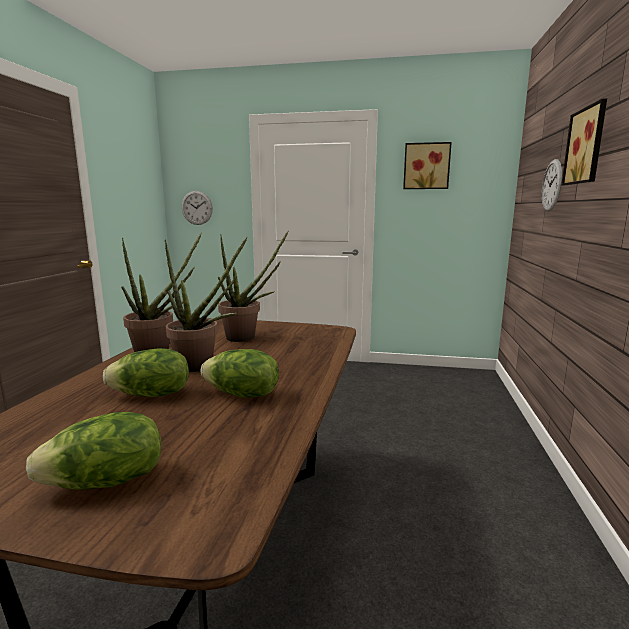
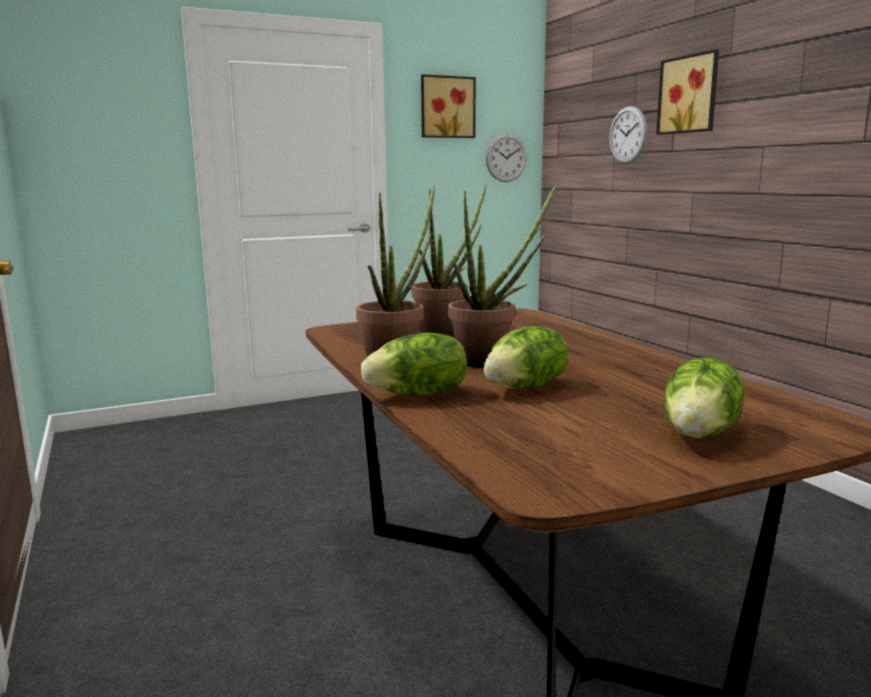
camera: 35 degrees left, 0 degrees up
wall clock [182,191,213,225] -> wall clock moved to [486,133,527,182]
lettuce [201,349,279,398] -> lettuce moved to [361,332,467,396]

